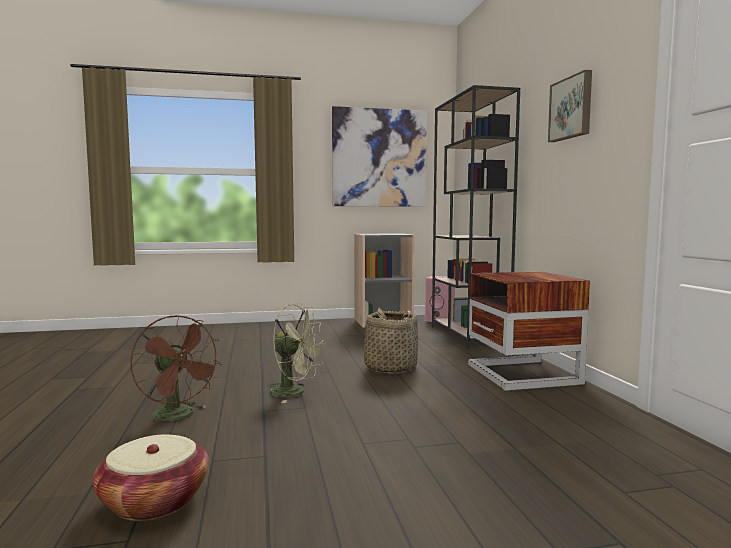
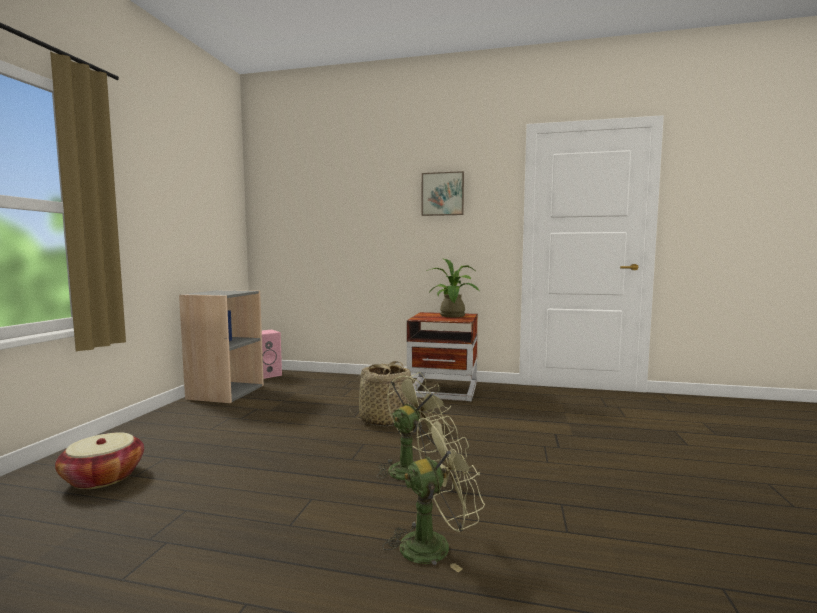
camera: 65 degrees left, 0 degrees up
basket [93,435,209,521] -> basket moved to [55,432,144,489]
brown fan [130,315,222,427] -> green fan [382,415,485,573]
picture [332,106,427,207] -> none
bookcase [432,85,520,350] -> none
none -> potted plant [426,258,480,317]

